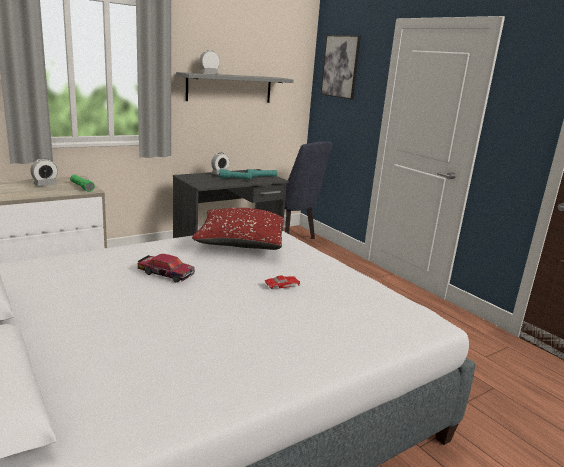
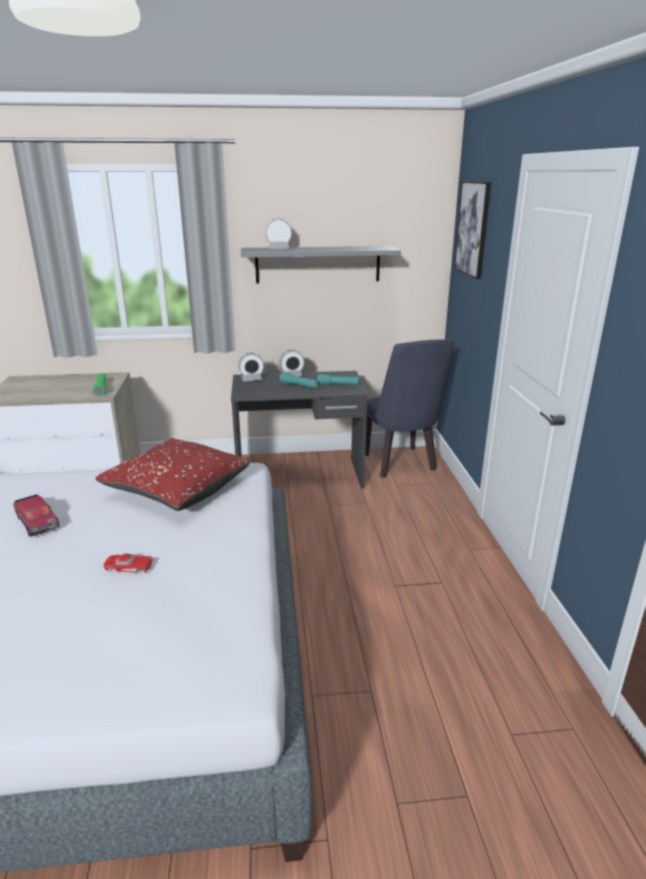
camera: 30 degrees right, 5 degrees up
alarm clock [30,158,58,187] -> alarm clock moved to [238,353,264,382]

